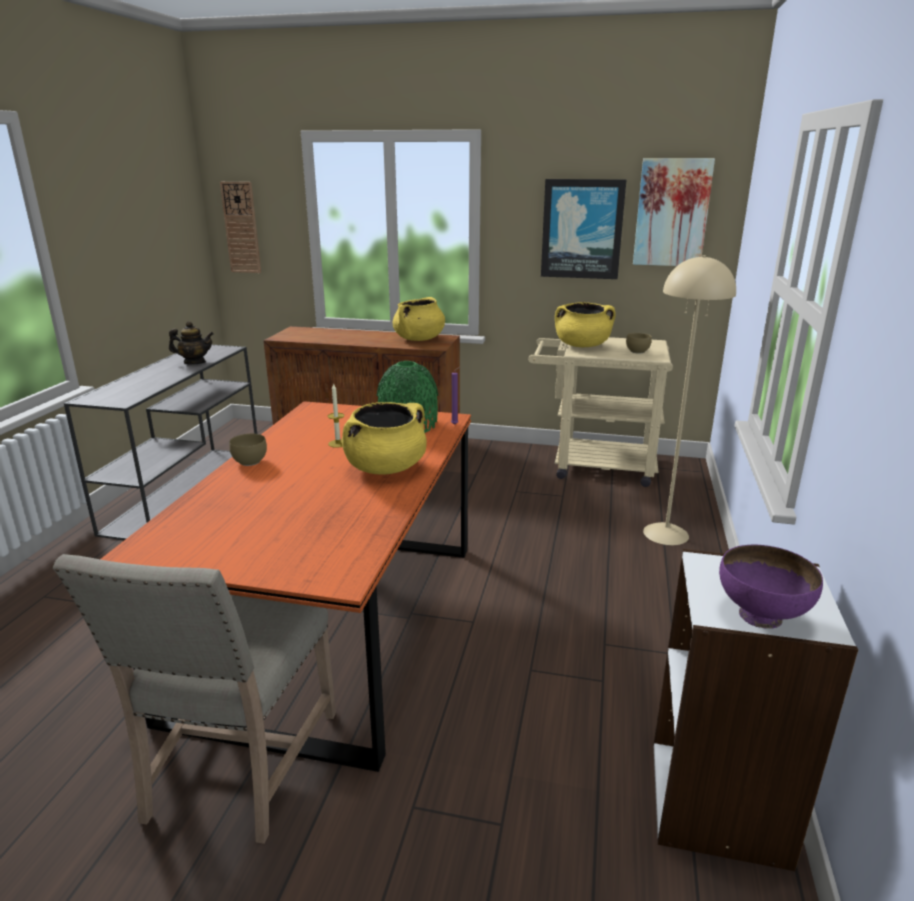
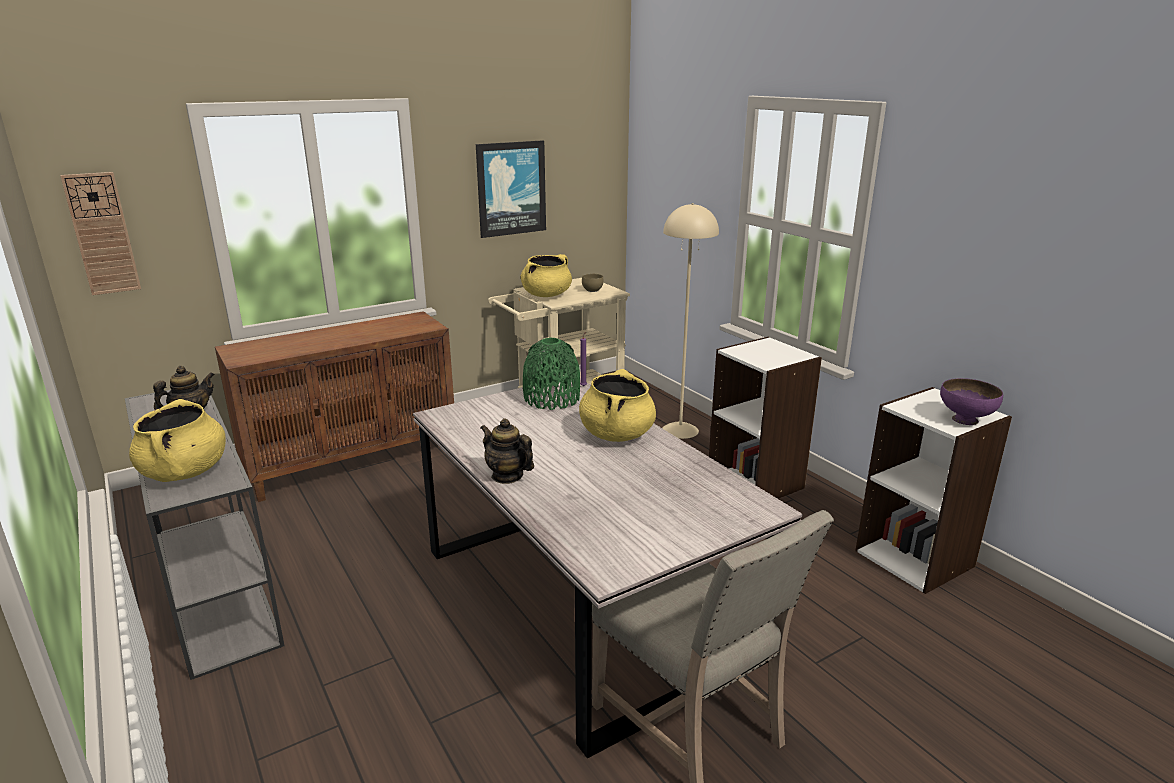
camera: 45 degrees left, 0 degrees up
orange dining table [100,401,471,772] -> grey dining table [413,379,803,759]
brown bowl [229,434,267,466] -> teapot [480,418,534,484]
candle [328,384,345,448] -> none
yellow cooking pot [393,297,445,341] -> yellow cooking pot moved to [129,399,226,482]
picture [633,158,715,266] -> none
none -> white bookcase [709,337,822,499]

